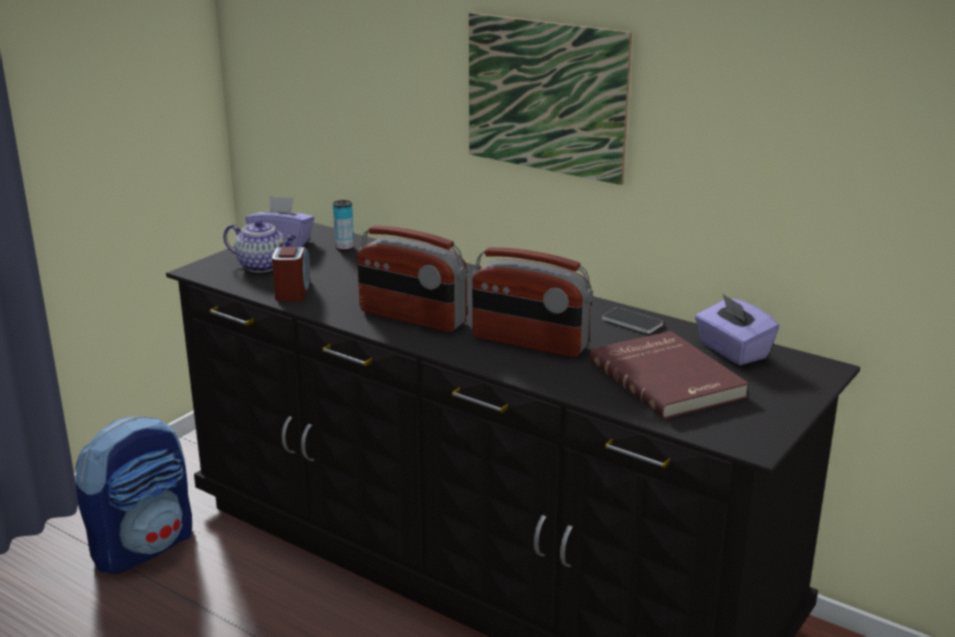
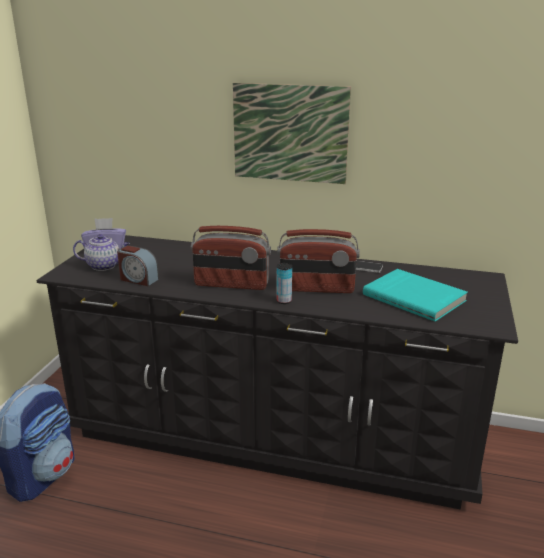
camera: 20 degrees left, 0 degrees up
alarm clock [272,247,310,302] -> alarm clock turned 135 degrees clockwise [117,246,159,286]
can [333,200,354,251] -> can moved to [277,263,292,304]
red book [590,331,749,419] -> turquoise book [363,269,468,322]
purple tissue box [695,293,779,365] -> none

